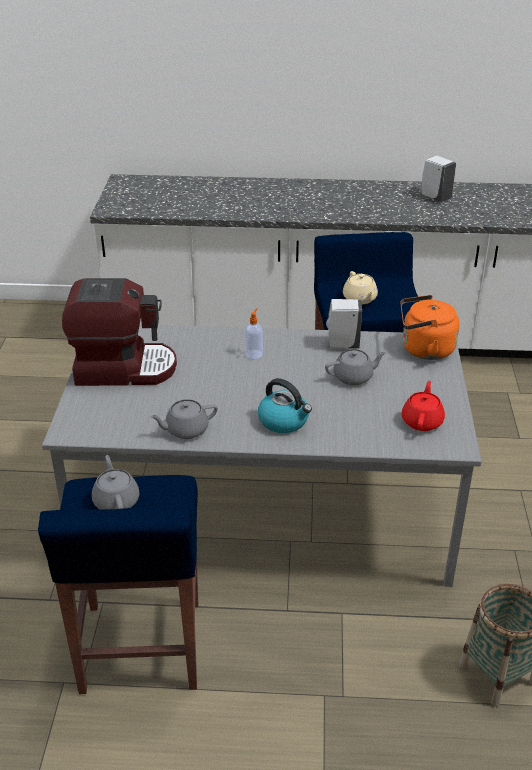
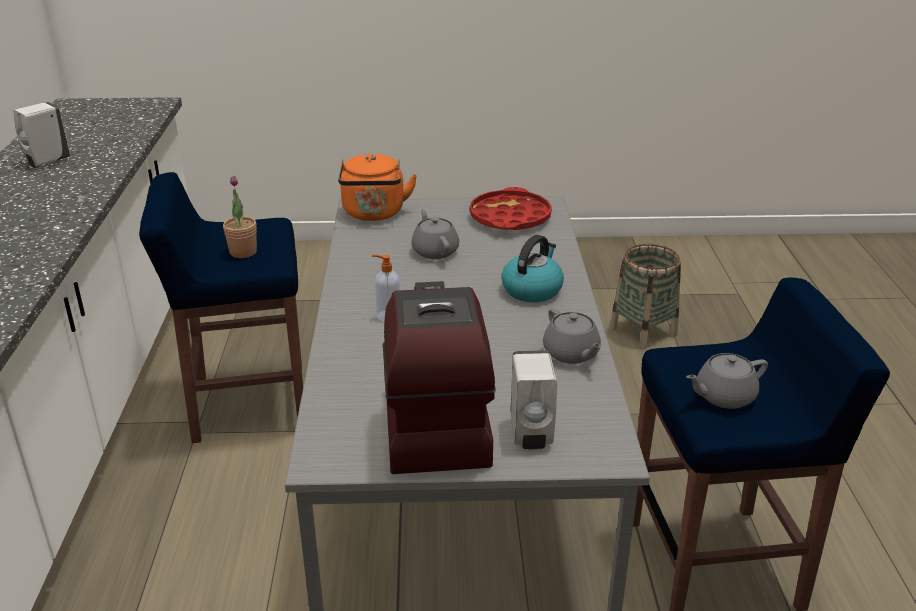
camera: 95 degrees left, 5 degrees down
white soap dispenser [326,299,362,348] -> white soap dispenser moved to [511,350,557,449]
beige teapot [343,271,378,304] -> potted plant [223,176,257,258]
red teapot [402,380,445,431] -> red tray [470,187,552,230]

